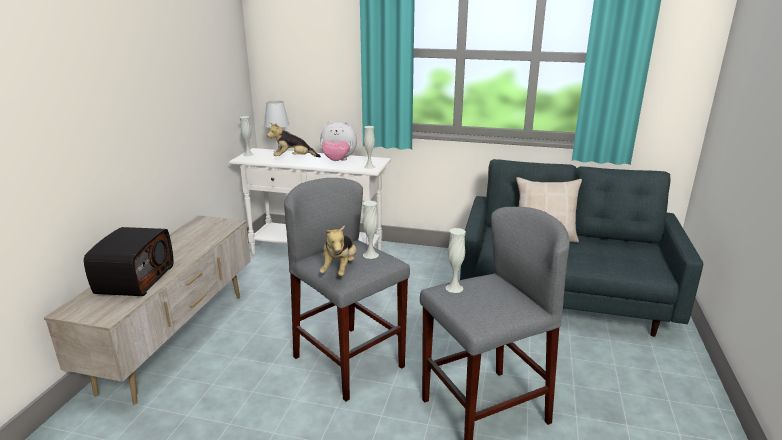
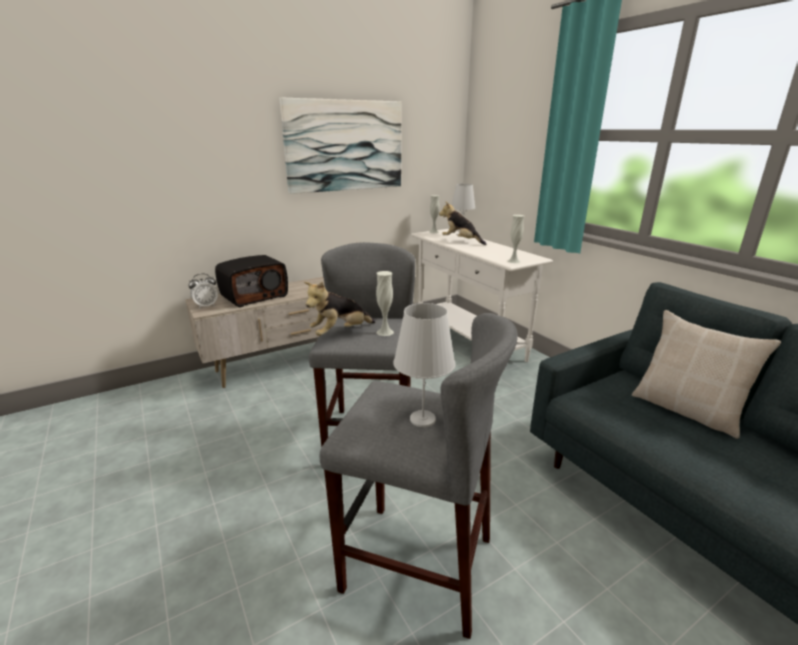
camera: 45 degrees right, 0 degrees up
plush toy [320,121,357,161] -> none
white vase [446,228,466,293] -> none
none -> alarm clock [188,274,218,309]
none -> picture [279,97,401,194]
none -> white table lamp [393,303,455,427]

